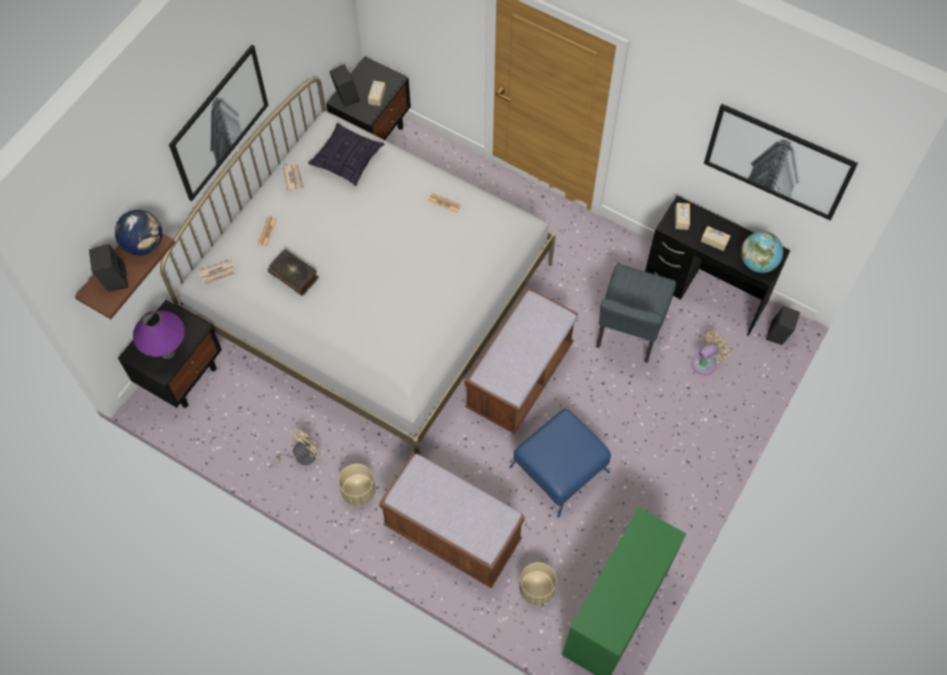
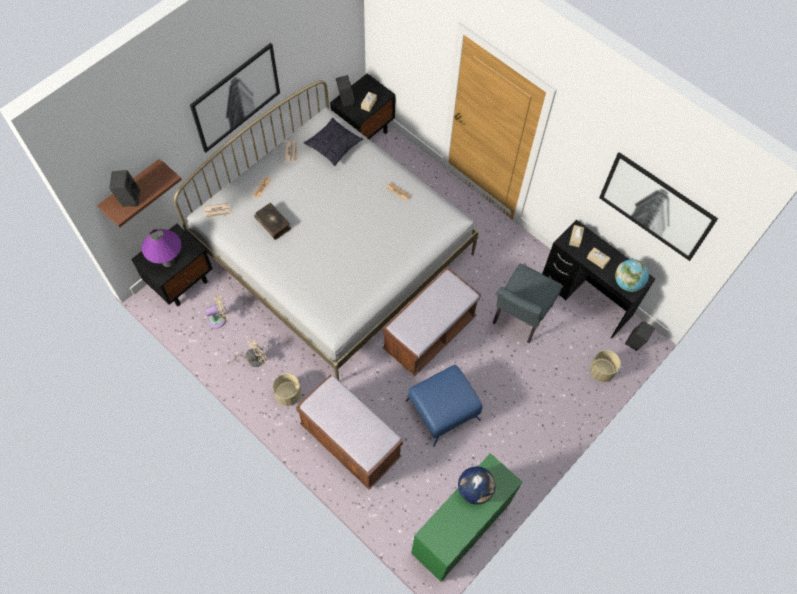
camera: 10 degrees right, 0 degrees up
globe [115,210,162,256] -> globe moved to [458,466,495,505]
beige planter [519,562,557,605] -> beige planter moved to [590,350,621,382]
beige fan [692,330,730,375] -> beige fan moved to [205,295,228,328]

